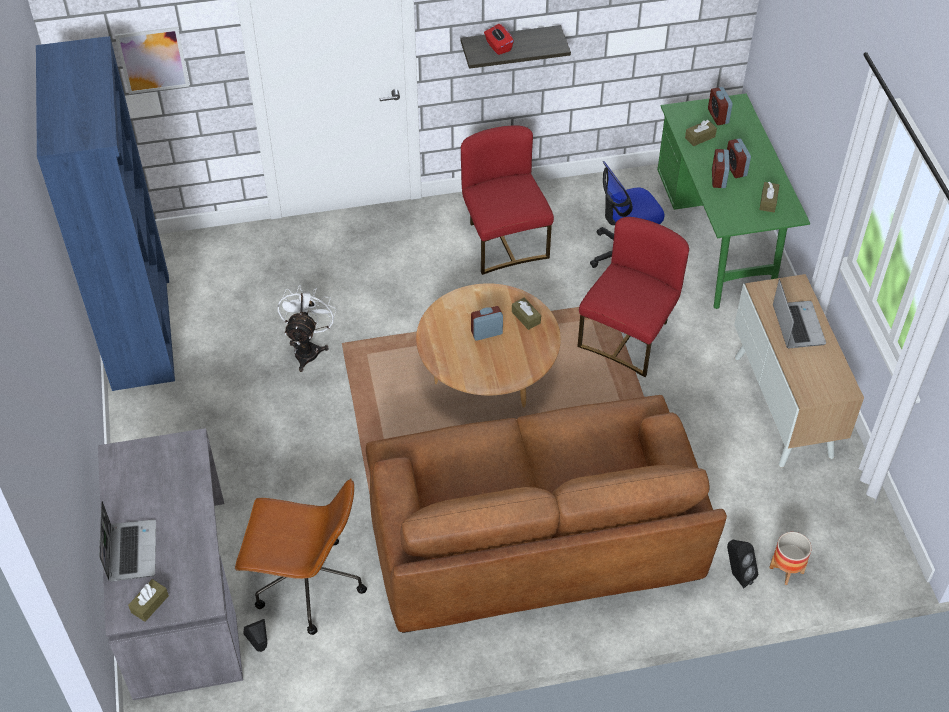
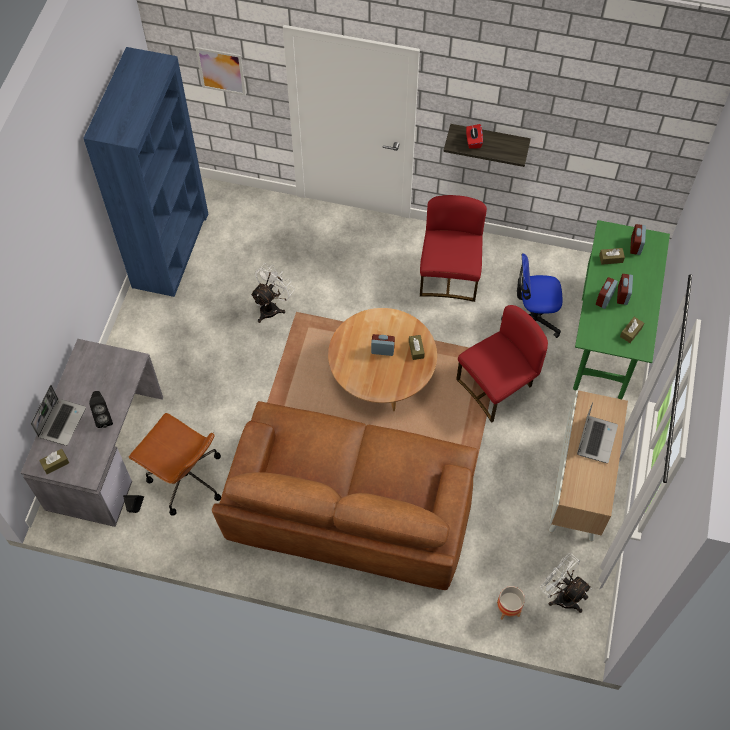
camera: 25 degrees right, 10 degrees up
black speaker [727,540,758,588] -> black speaker moved to [89,391,113,428]
none -> white fan [540,553,592,613]

